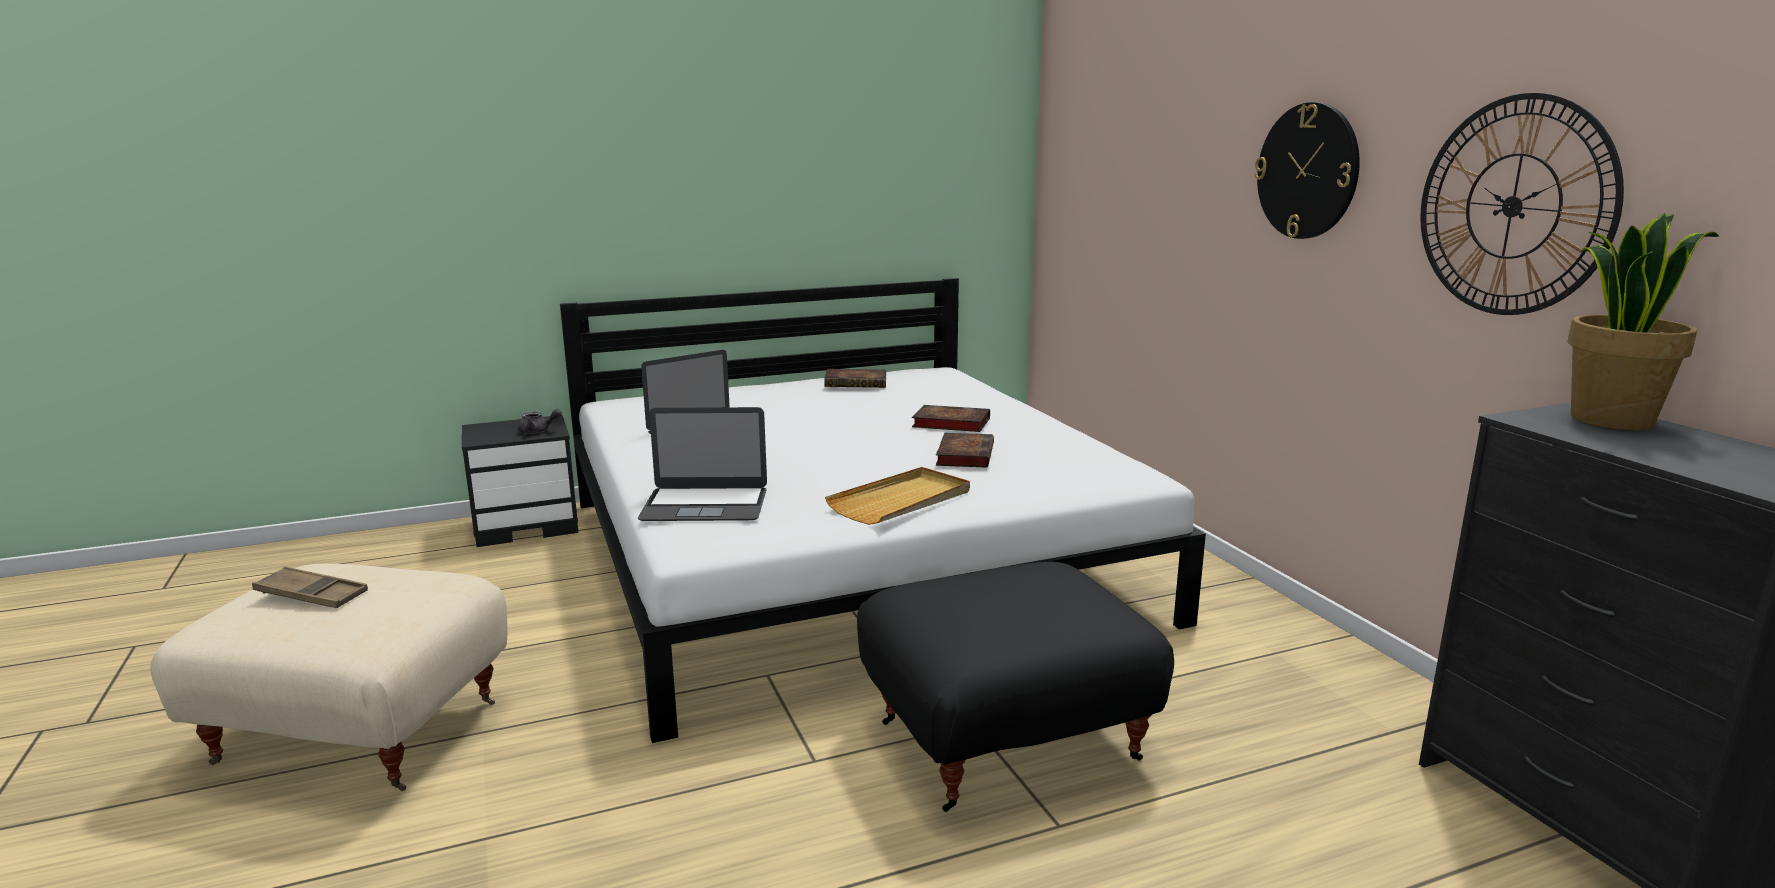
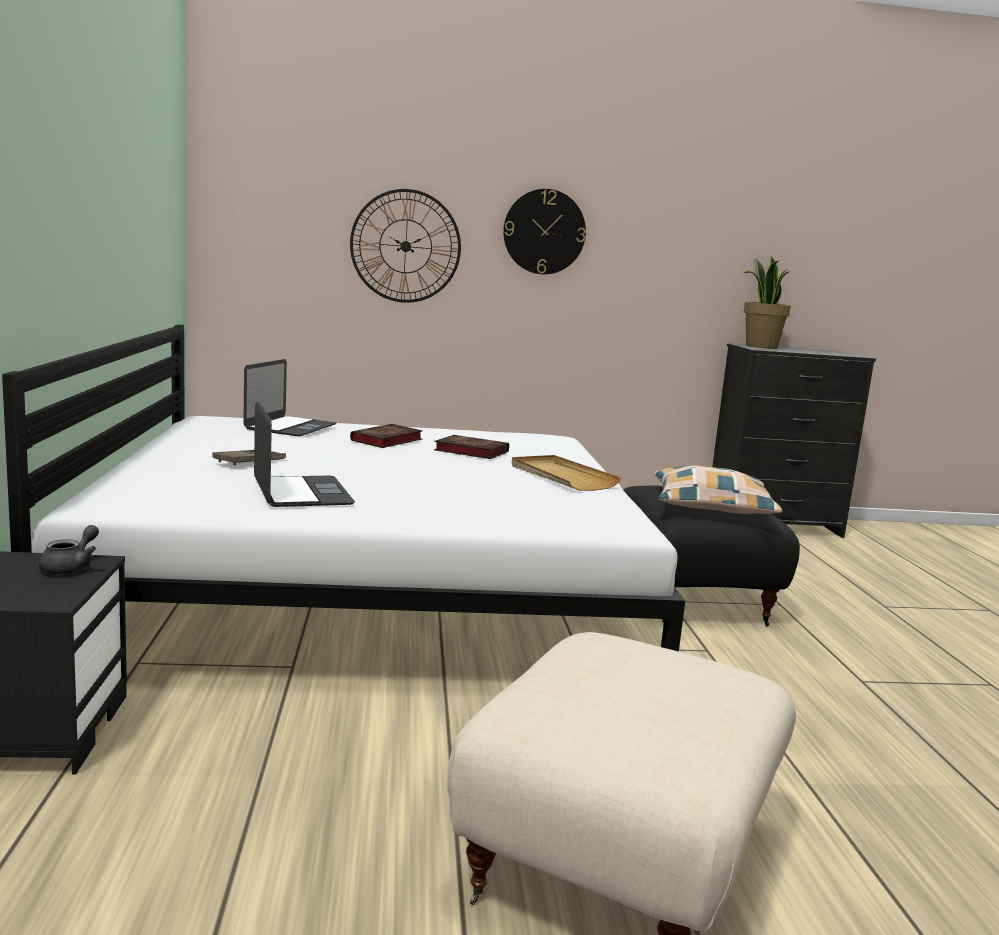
camera: 75 degrees left, 5 degrees down
brown tray [252,566,368,608] -> brown tray moved to [212,450,286,465]
laptop [638,407,767,521] -> laptop moved to [243,359,336,436]
book [824,369,886,388] -> none
wall clock [1420,93,1624,315] -> wall clock moved to [350,189,461,303]
none -> pillow [654,466,782,514]

